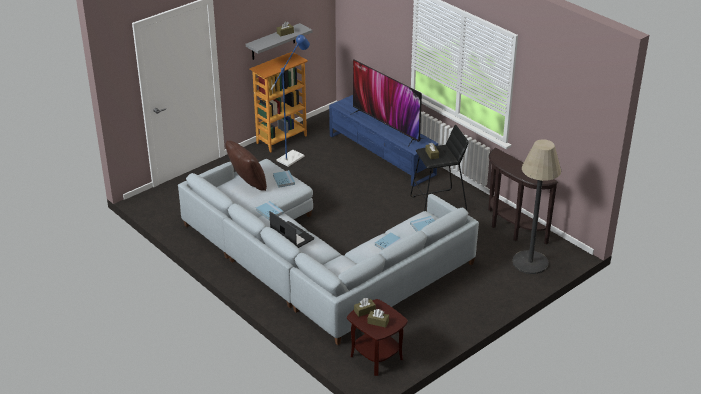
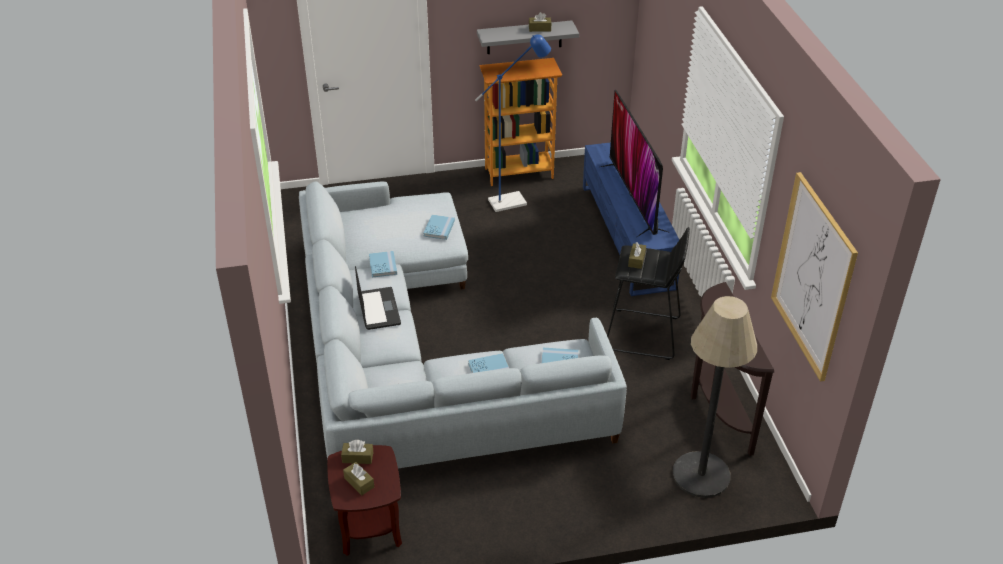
camera: 30 degrees right, 5 degrees up
brown pillow [225,140,267,191] -> none
none -> picture [771,172,858,381]

